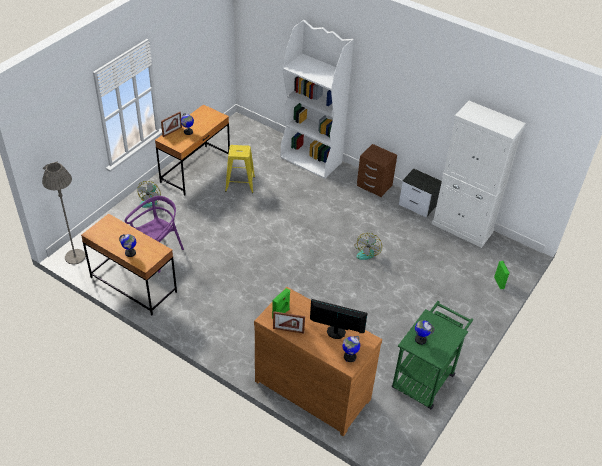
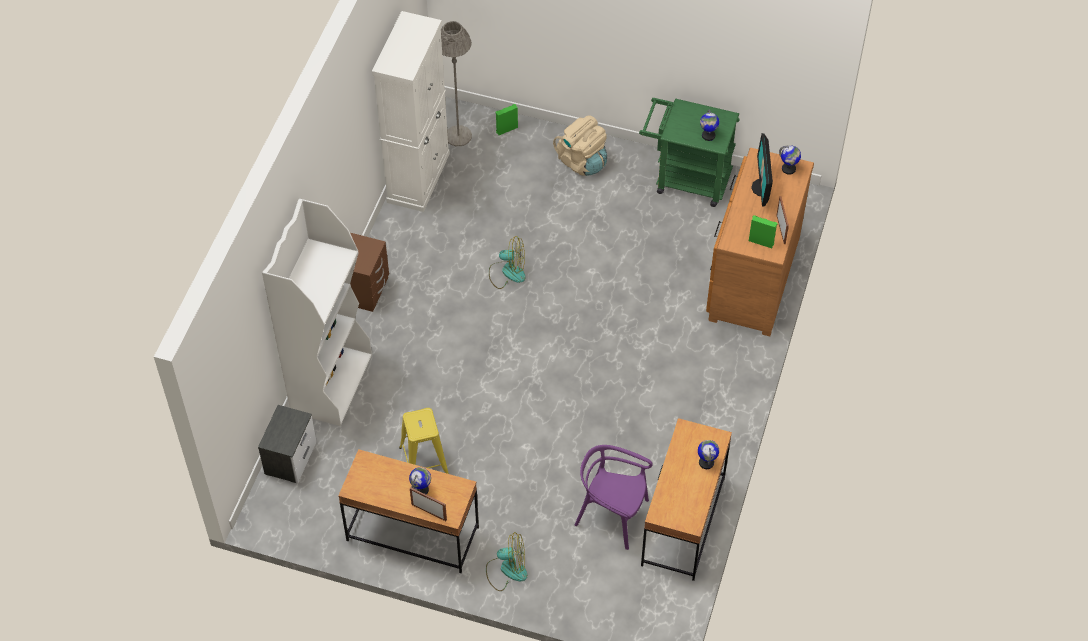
camera: 105 degrees left, 10 degrees up
grey floor lamp [42,161,86,265] -> grey floor lamp moved to [441,21,472,146]
nightstand [399,169,442,218] -> nightstand moved to [258,405,317,483]
none -> beige backpack [553,115,607,176]

